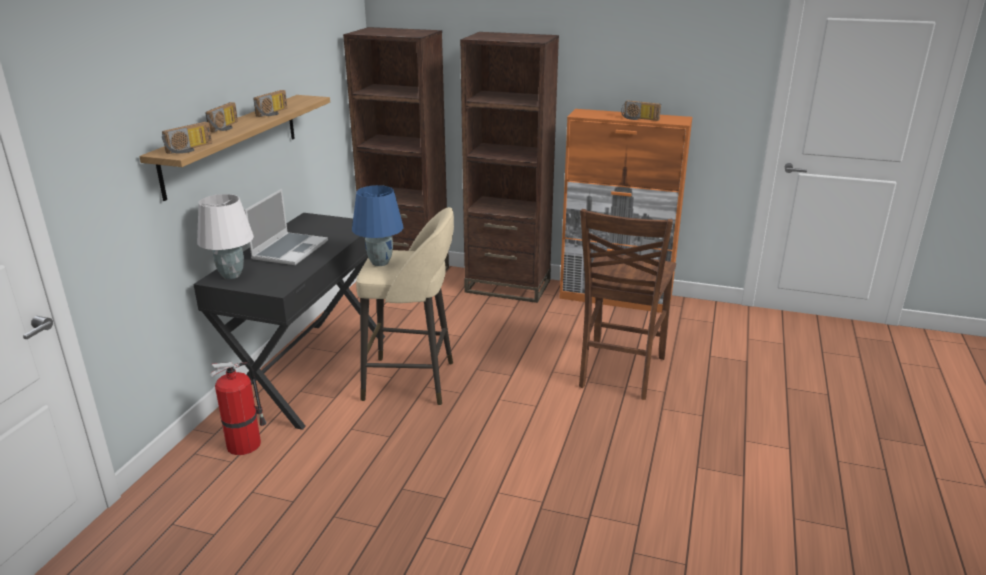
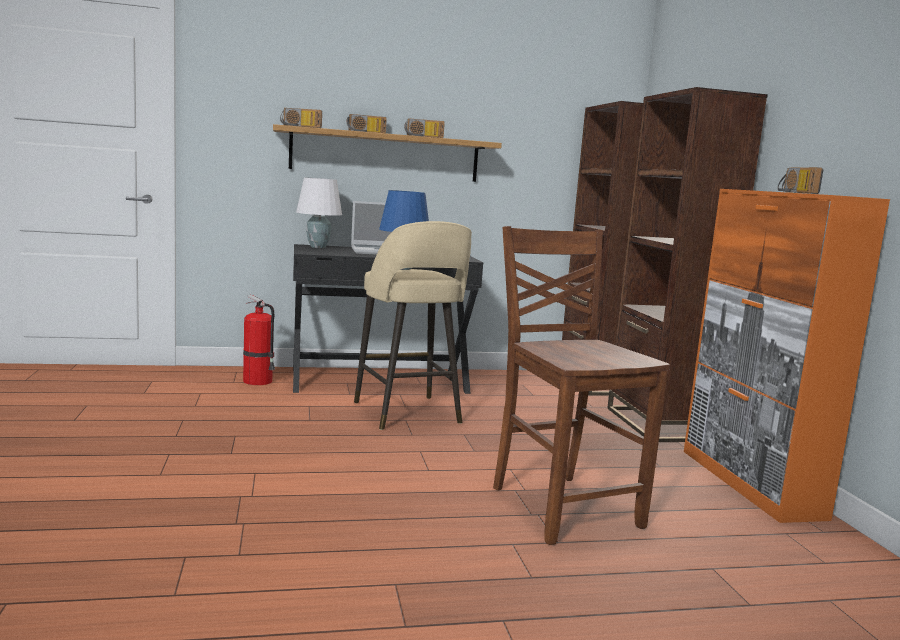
camera: 60 degrees right, 15 degrees down
brown chair [579,209,676,400] -> brown chair turned 75 degrees clockwise [493,226,670,545]

